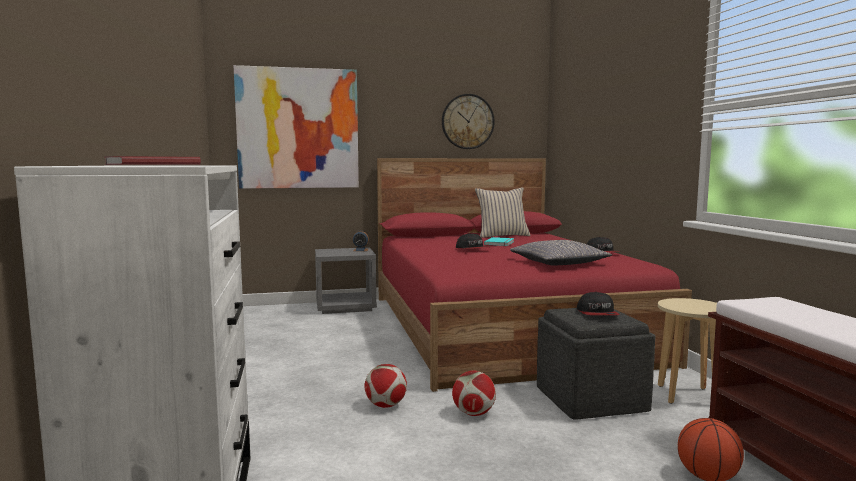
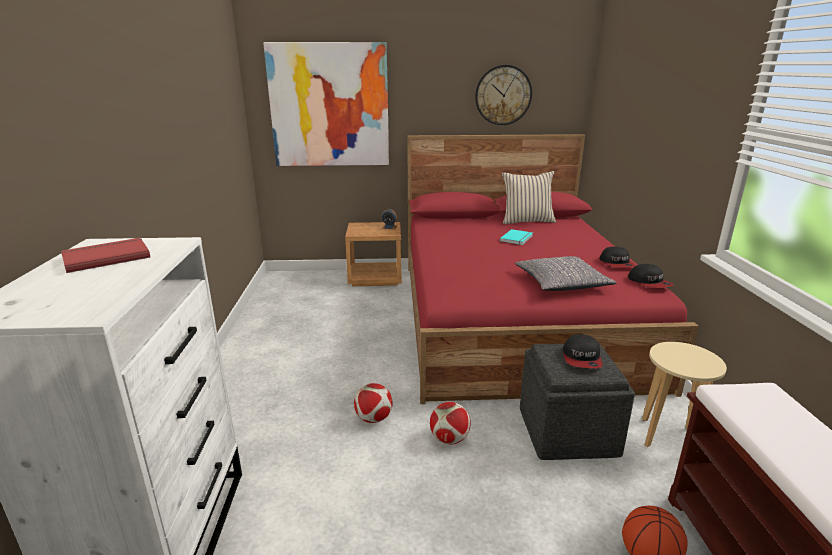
camera: 10 degrees right, 15 degrees up
grey nightstand [315,247,377,314] -> brown nightstand [345,222,402,286]
cap [456,233,487,249] -> cap moved to [628,264,673,288]

